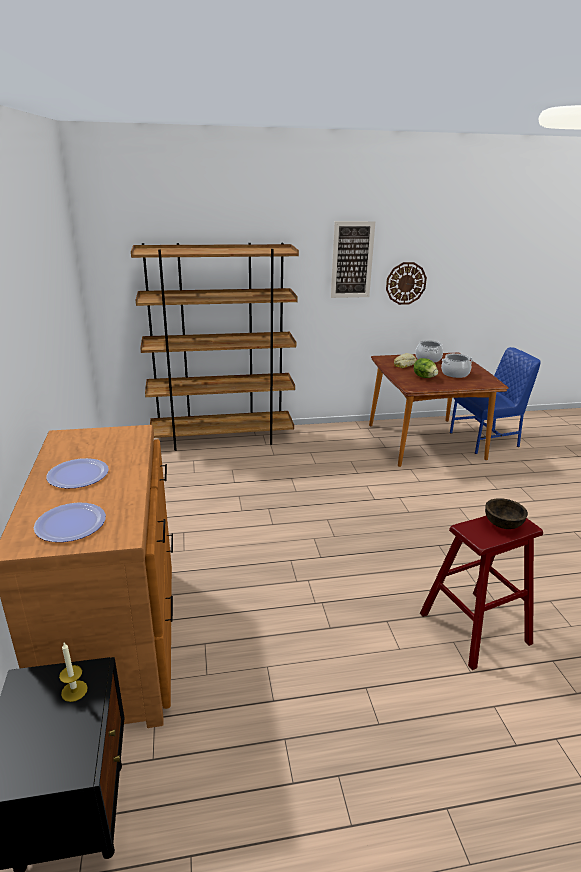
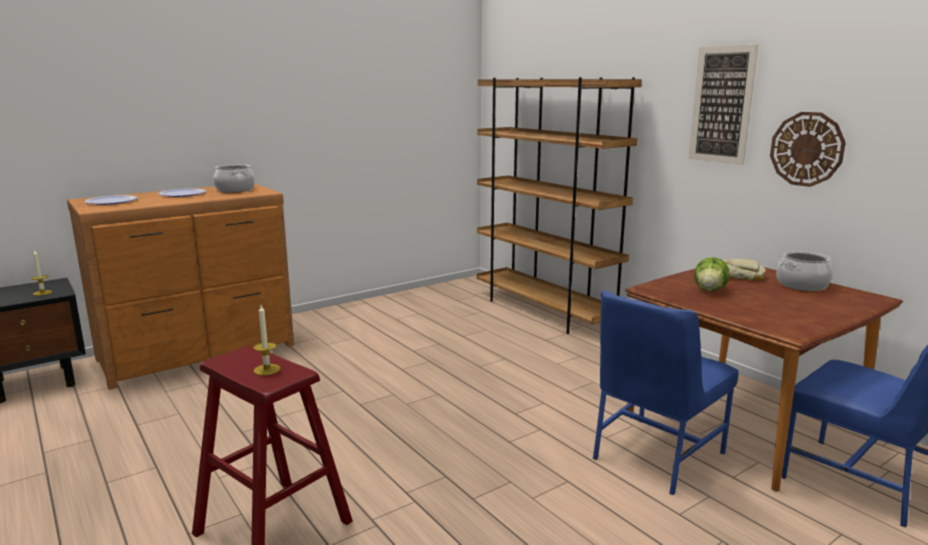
camera: 65 degrees right, 10 degrees down
cooking pot [441,353,473,378] -> cooking pot moved to [213,164,255,193]
brown bowl [485,498,528,529] -> candle [253,305,280,375]
none -> blue chair [593,291,739,495]

